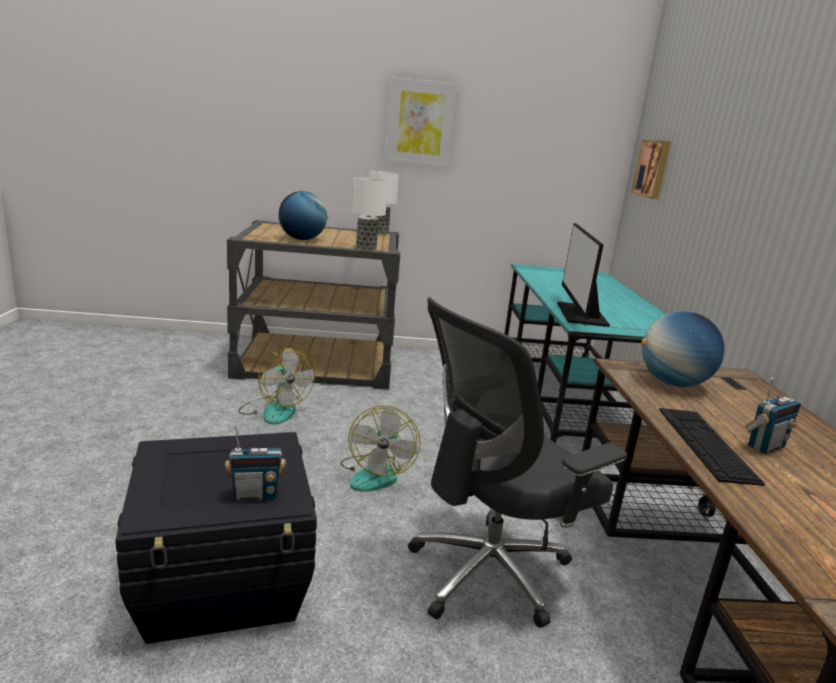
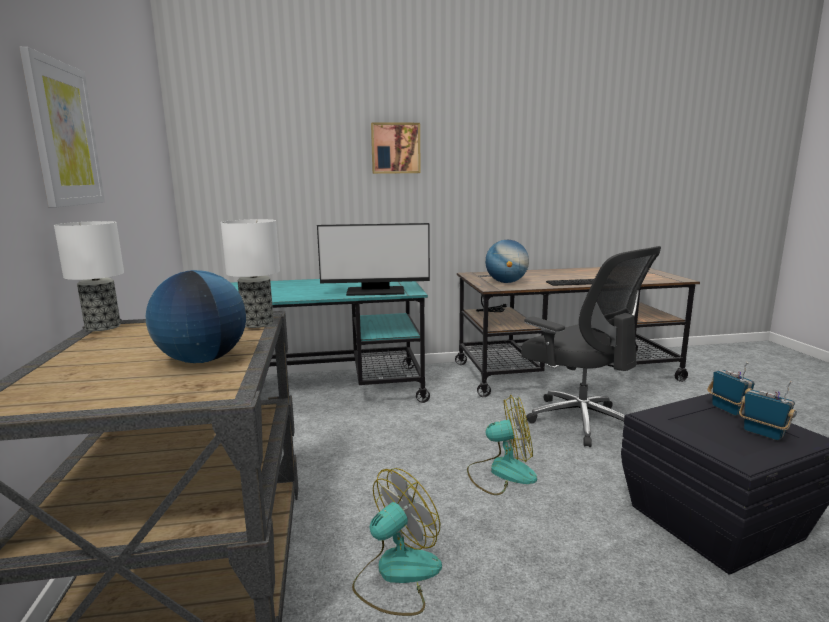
camera: 95 degrees left, 5 degrees down
picture [631,140,671,199] -> picture moved to [371,122,421,174]
radio [744,378,801,454] -> radio moved to [739,381,797,440]

